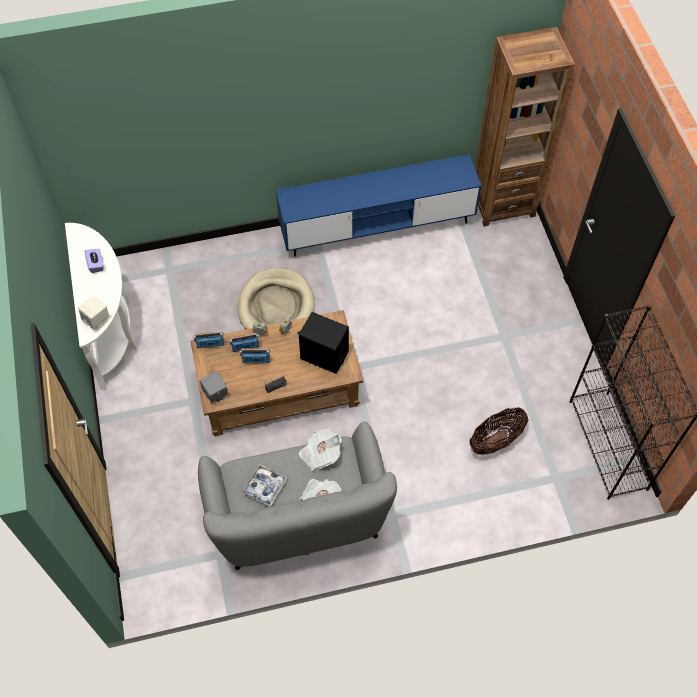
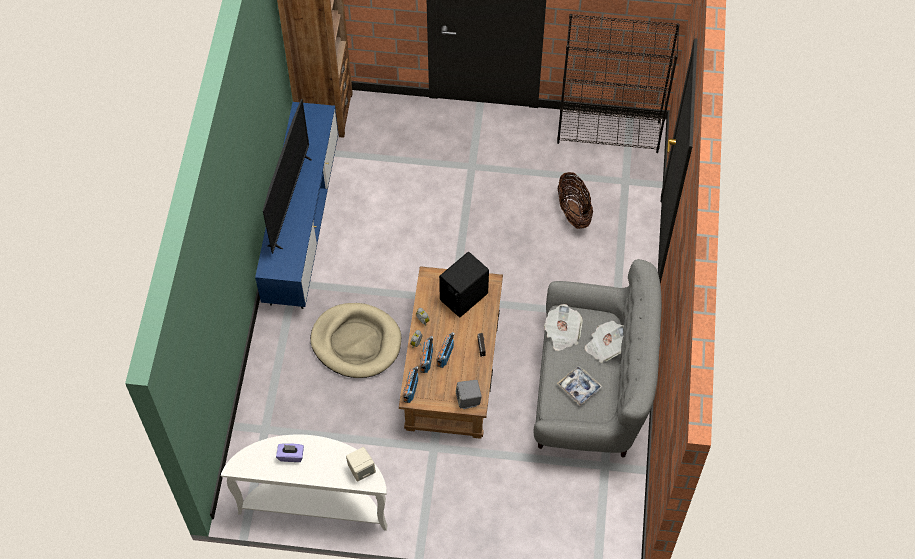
camera: 70 degrees left, 0 degrees up
none -> television [263,99,312,254]

